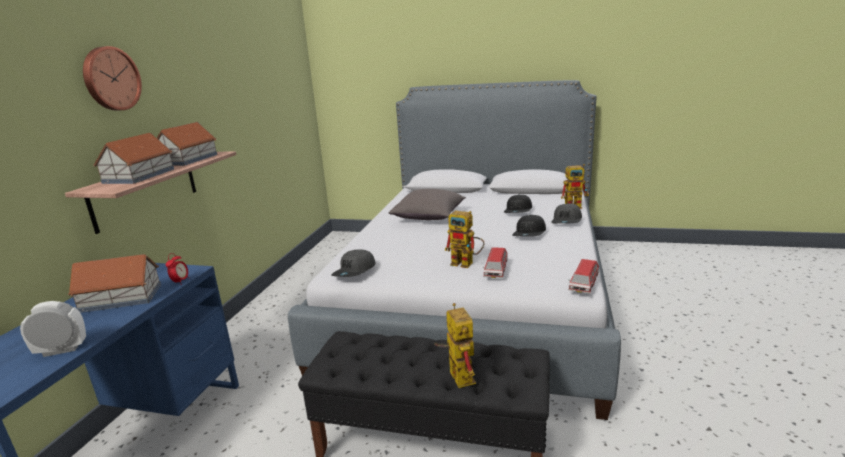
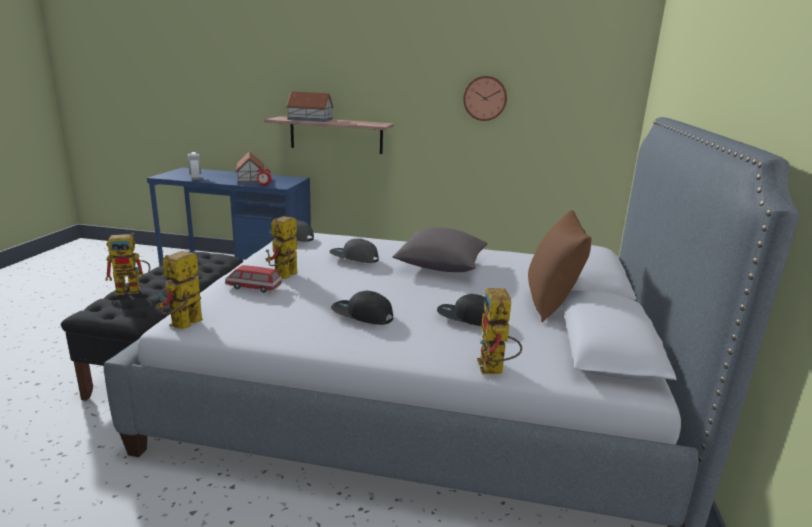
camera: 85 degrees right, 0 degrees up
wall clock [83,46,142,111] -> wall clock moved to [463,76,507,121]
toy house [157,122,217,166] -> none
grey cap [551,203,582,224] -> grey cap moved to [329,238,379,263]
toy car [568,259,599,294] -> toy robot [157,251,203,330]
none -> brown pillow [528,210,592,322]

